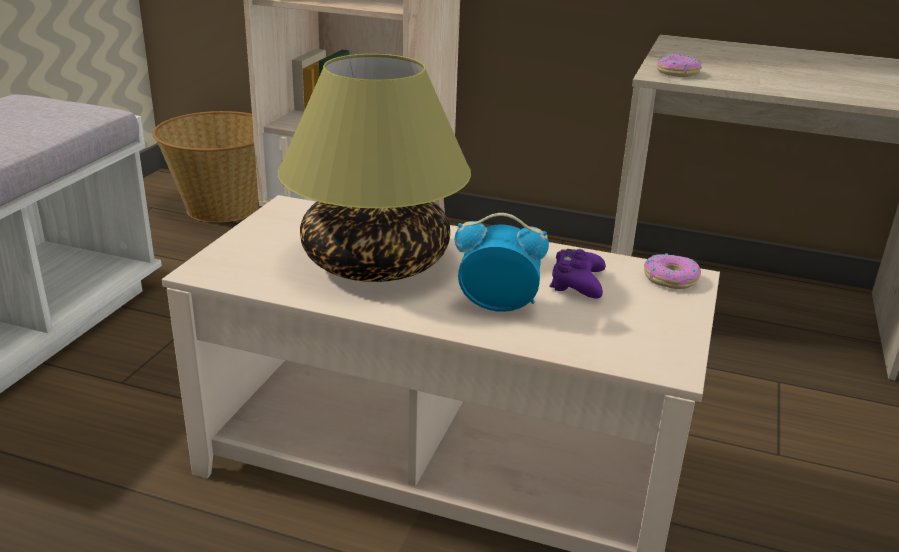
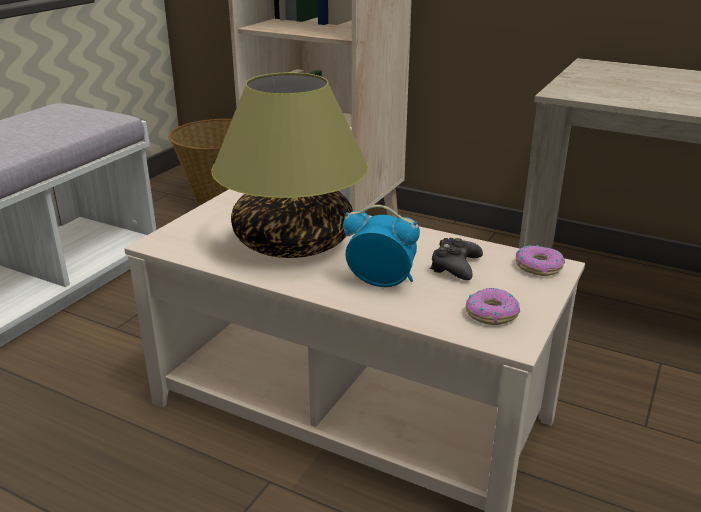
camera: 10 degrees right, 0 degrees up
purple game controller [549,249,606,299] -> black game controller [430,238,483,280]
donut [657,54,702,77] -> donut moved to [466,288,520,325]

